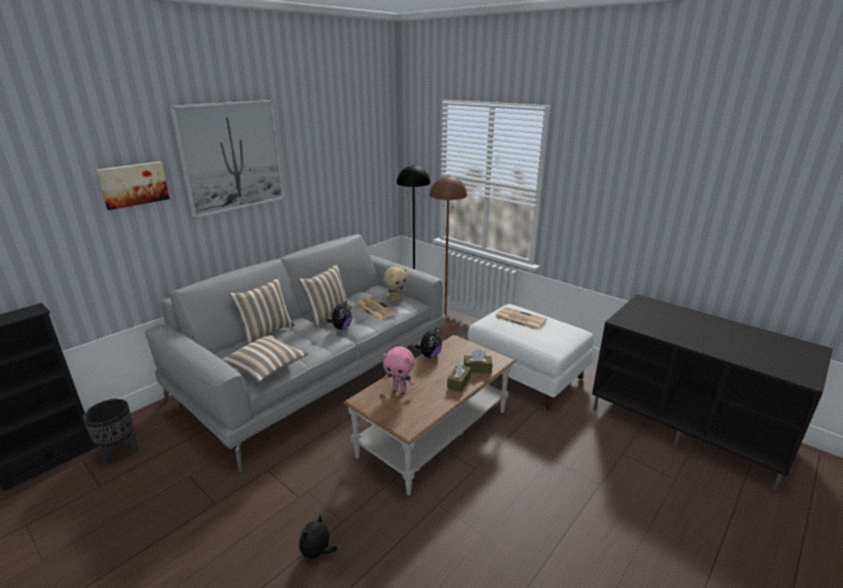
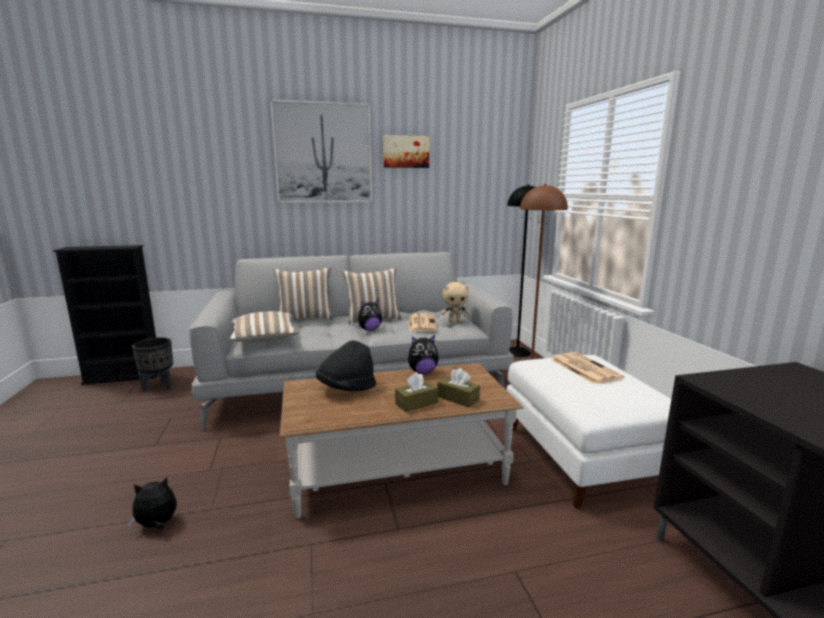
camera: 35 degrees right, 10 degrees down
picture [96,162,170,210] -> picture moved to [383,135,429,168]
pink plush toy [383,346,415,392] -> black hat [316,340,376,391]

